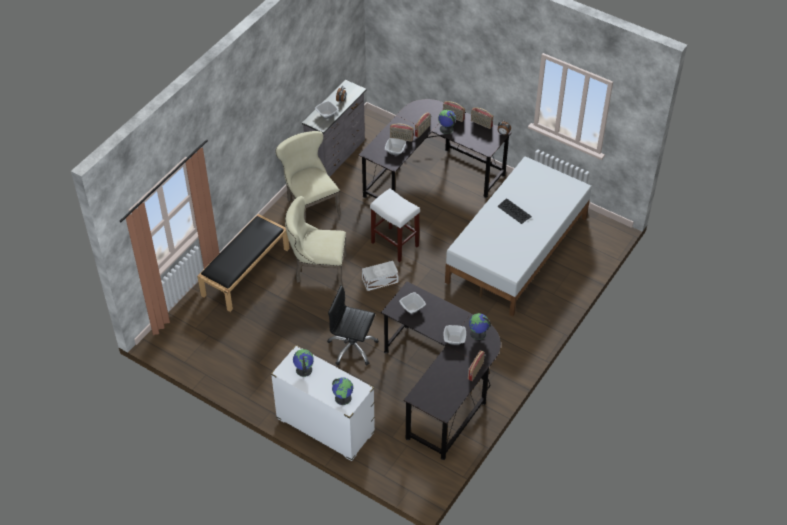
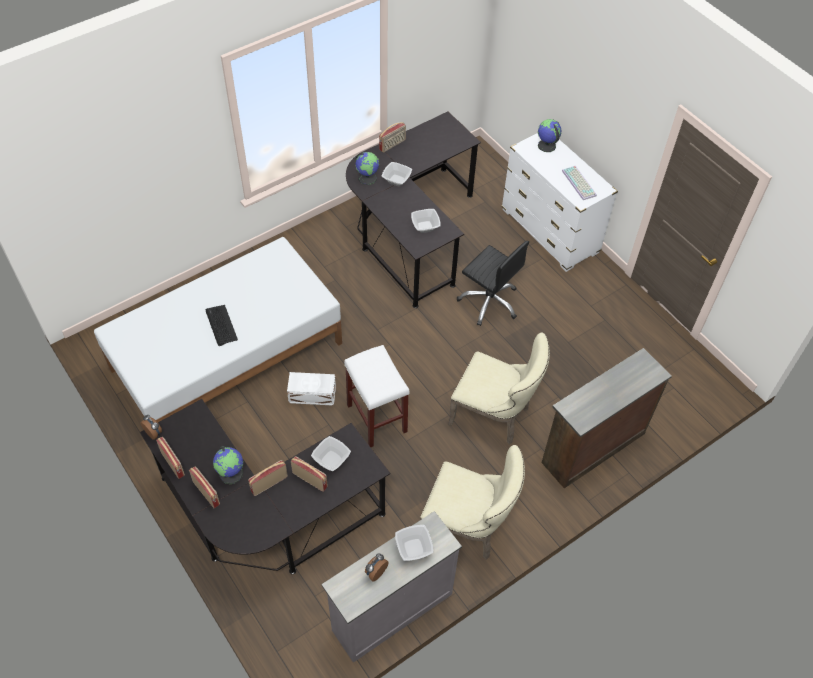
camera: 160 degrees left, 5 degrees up
black bench [197,214,289,312] -> brown dresser [541,348,672,488]
beige chair [275,131,341,223] -> beige chair turned 60 degrees counterclockwise [420,445,525,560]
globe [293,349,314,377] -> keyboard [562,166,597,200]
white storage box [362,261,398,291] -> white storage box moved to [287,372,336,406]

